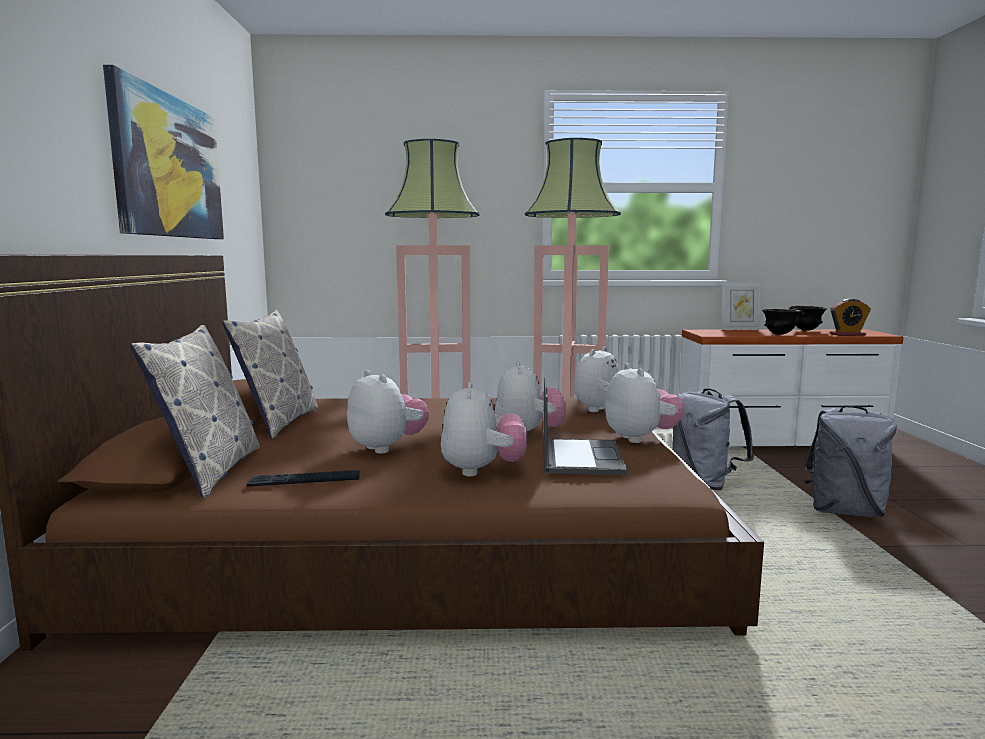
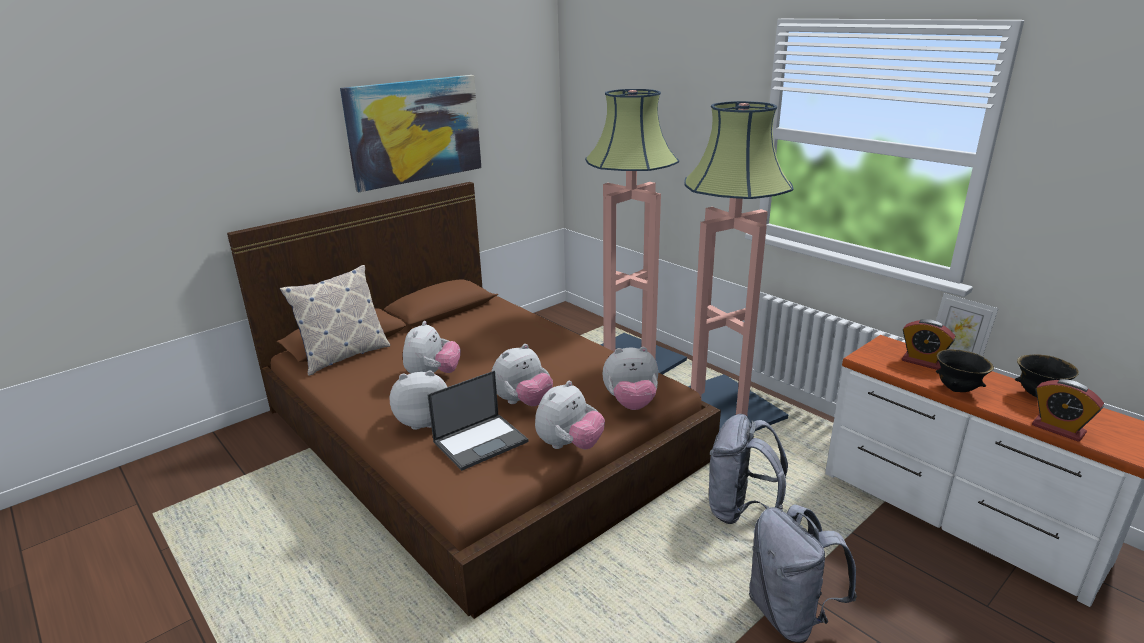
camera: 50 degrees right, 15 degrees up
pillow [222,310,318,439] -> none
keyboard [246,470,360,487] -> none
plush toy [441,382,527,477] -> plush toy turned 150 degrees counterclockwise [390,371,447,430]
none -> alarm clock [902,319,955,370]

